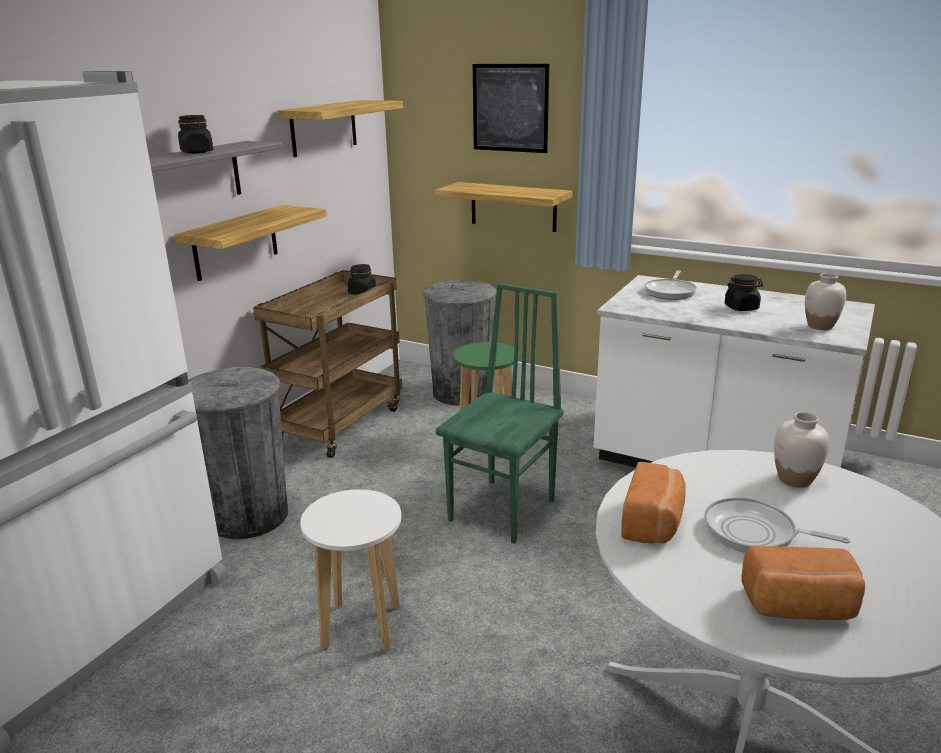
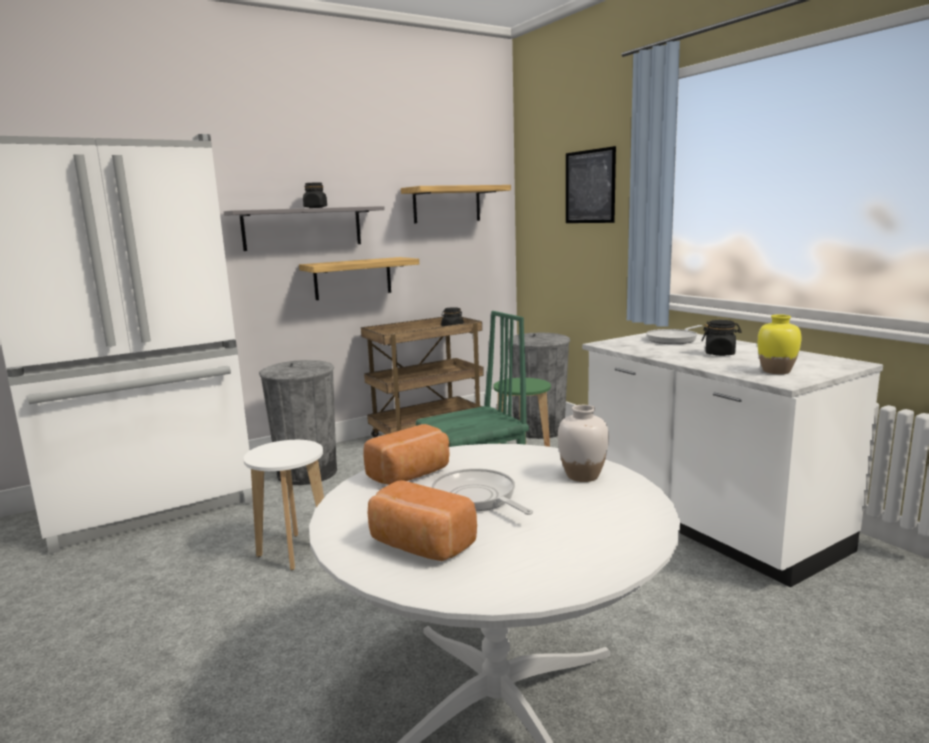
camera: 30 degrees right, 10 degrees down
shelf [435,182,572,232] -> none
white vase [805,273,846,330] -> yellow vase [757,314,801,374]

